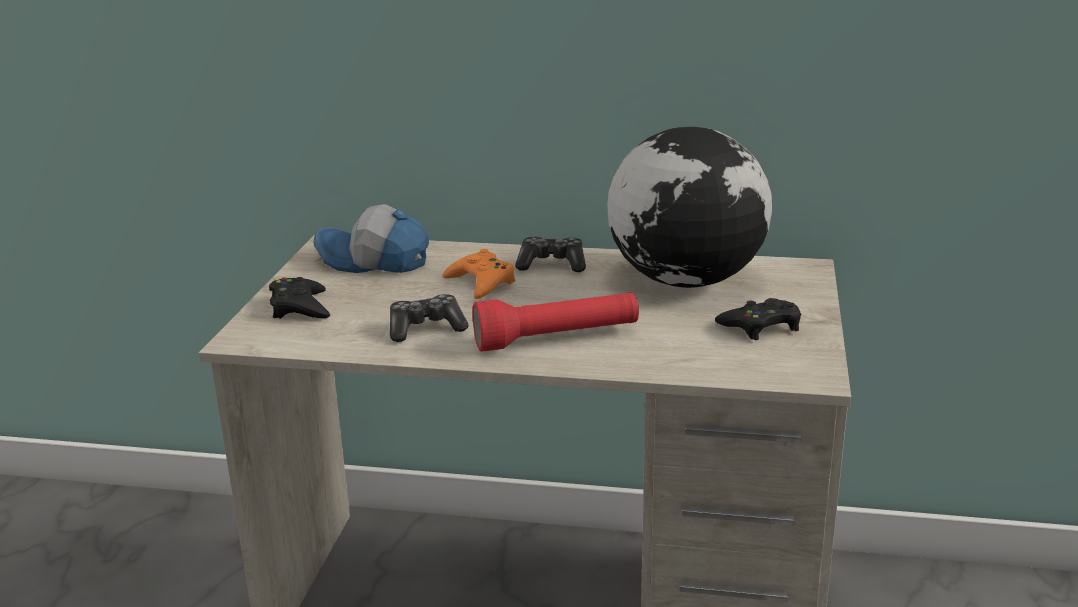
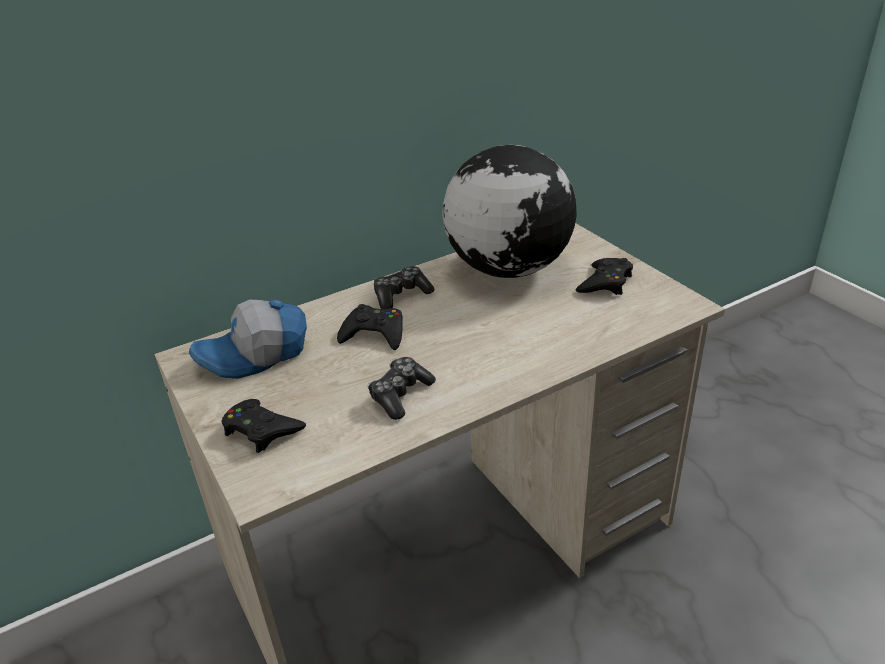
camera: 40 degrees left, 10 degrees up
orange game controller [442,249,515,299] -> black game controller [337,304,402,350]
red flashlight [472,293,639,352] -> none

